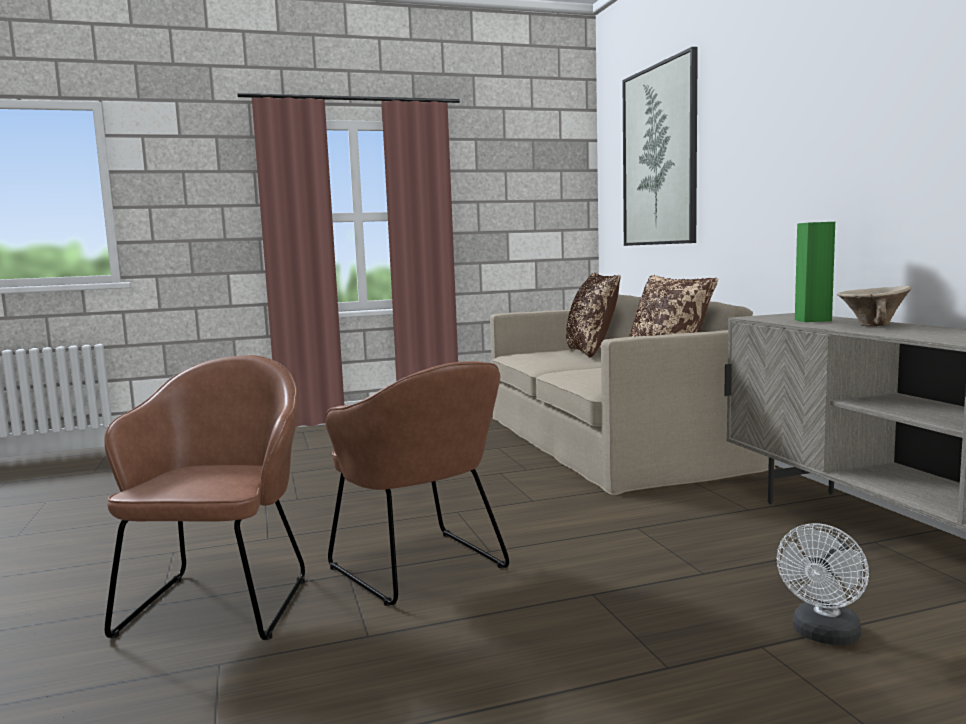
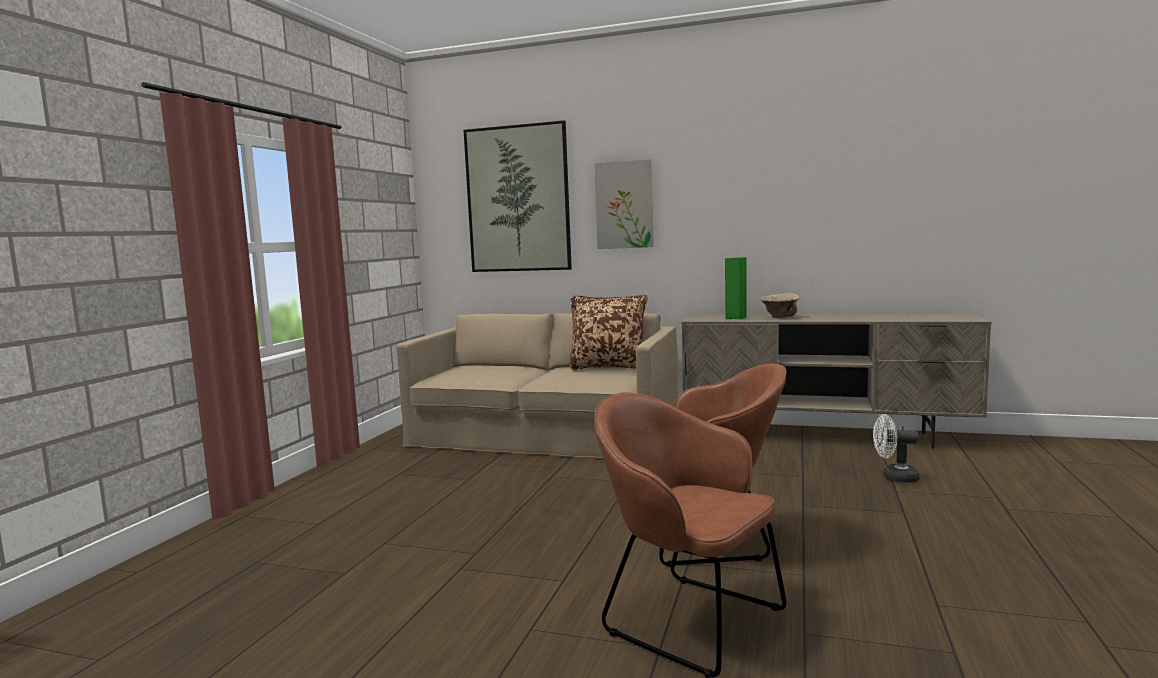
camera: 55 degrees left, 0 degrees up
brown pillow [566,273,621,357] -> none
white fan [777,523,869,646] -> white fan turned 120 degrees clockwise [873,415,920,483]
none -> picture [594,159,654,249]

